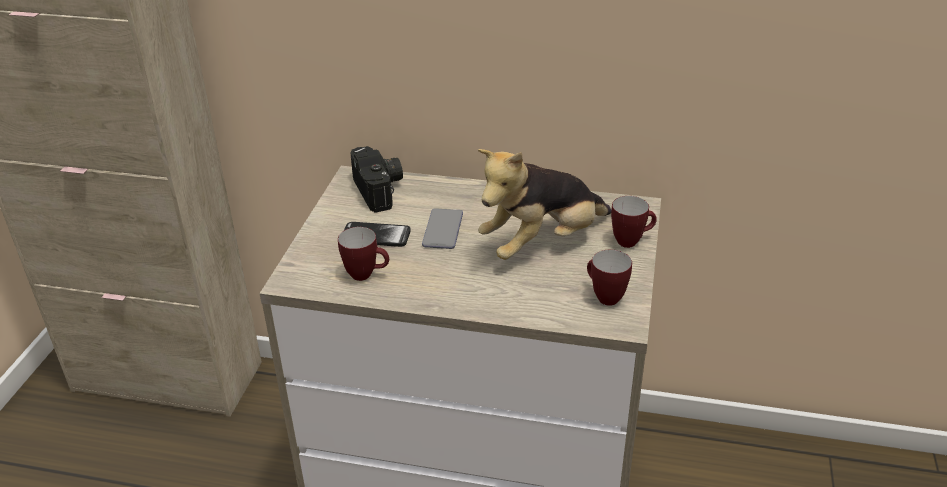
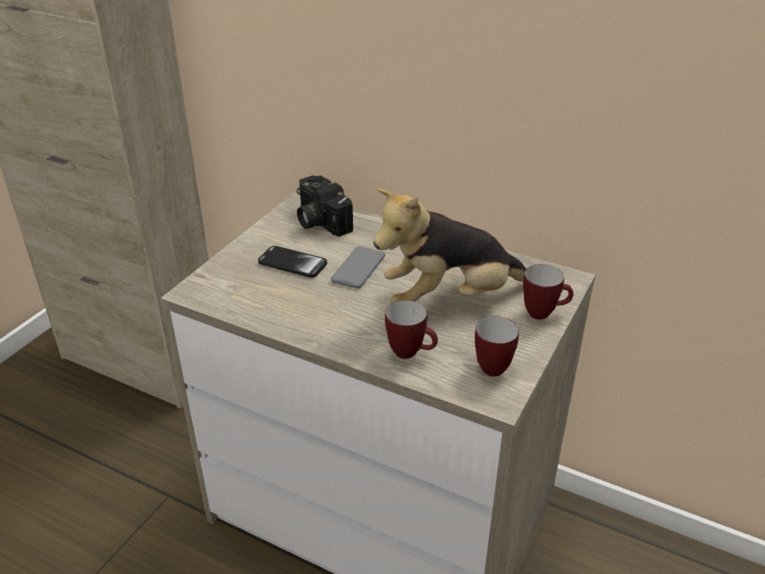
camera: 15 degrees right, 0 degrees up
mug [338,227,389,281] -> mug moved to [385,300,438,359]
camera [351,146,403,213] -> camera turned 150 degrees clockwise [297,175,353,237]

